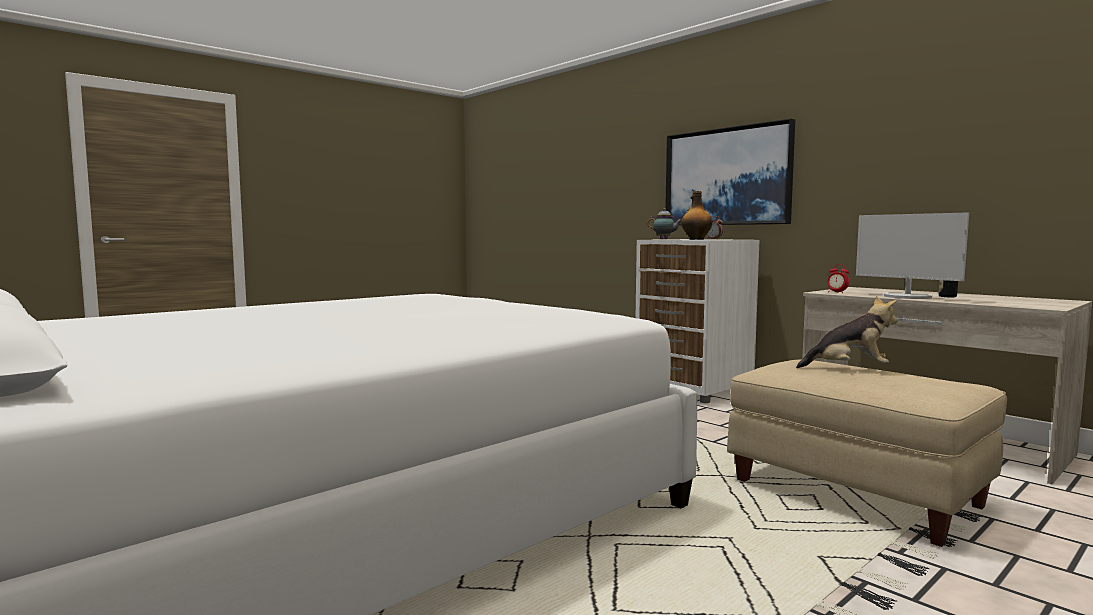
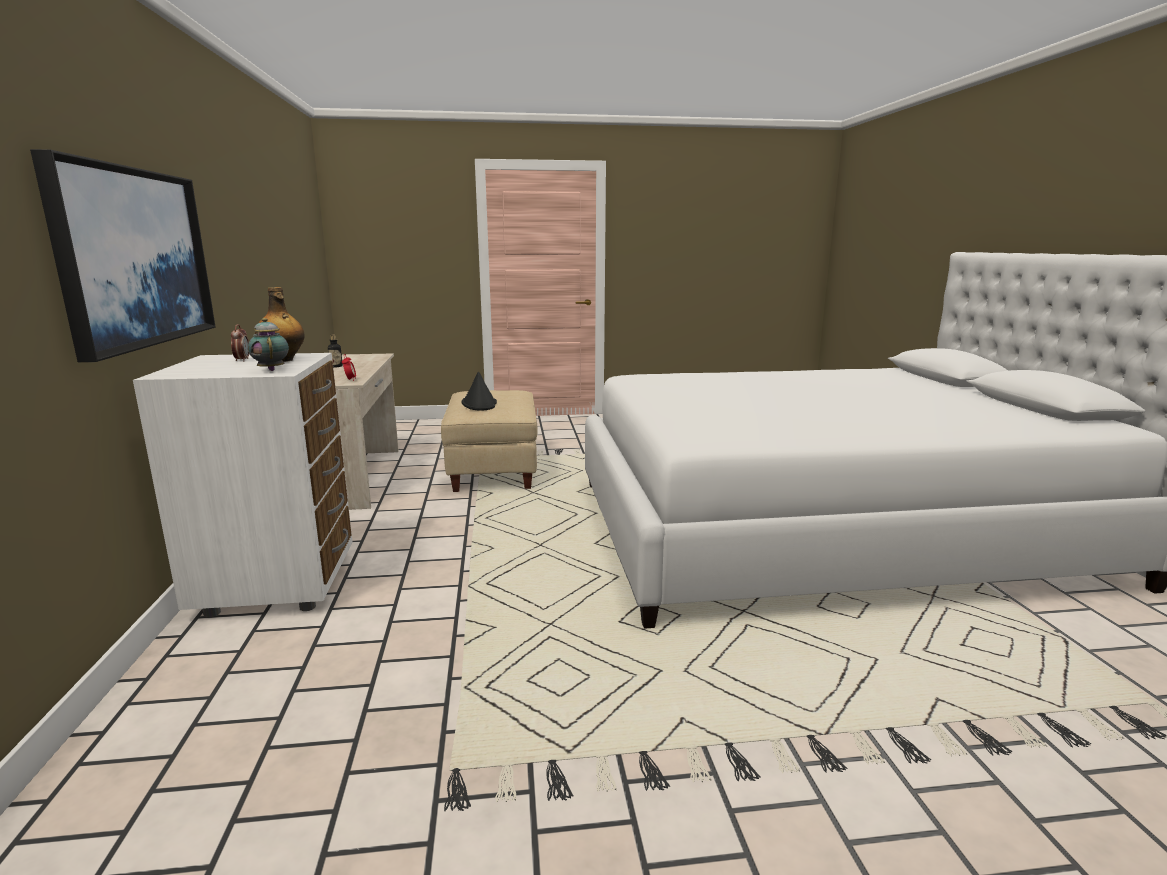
camera: 145 degrees left, 10 degrees up
plush toy [796,296,897,368] -> black hat [462,372,497,411]
monitor [856,213,969,299] -> none

